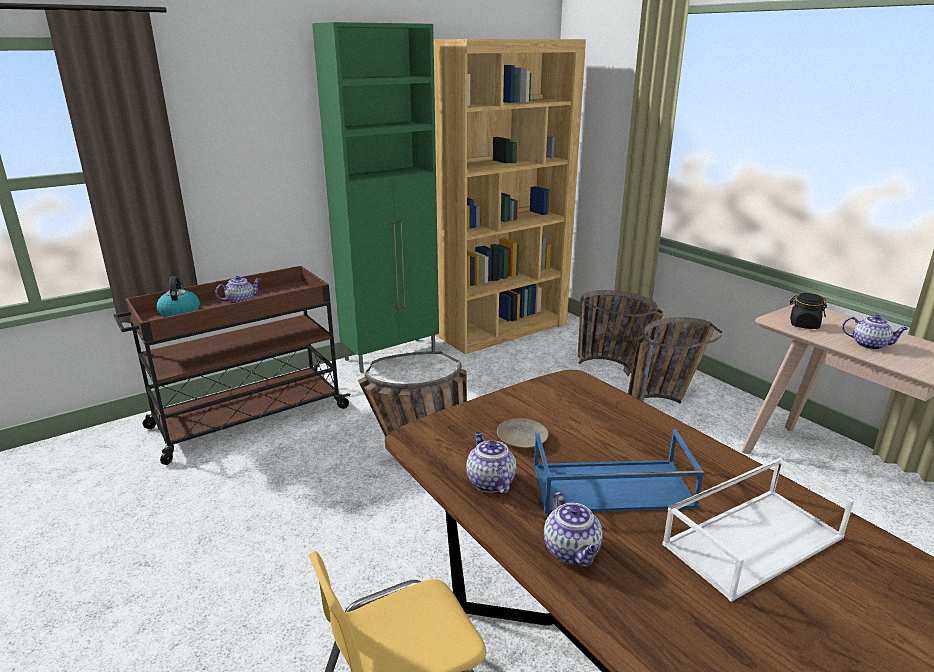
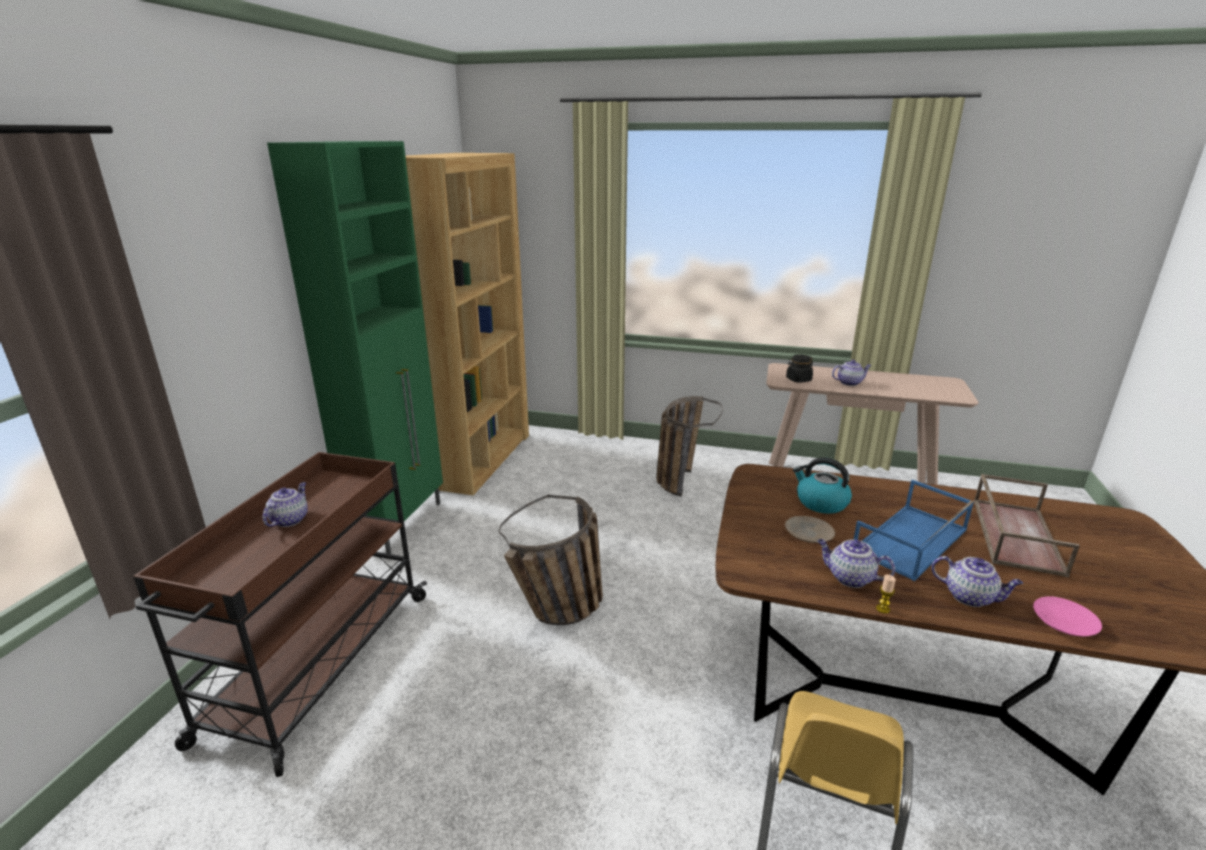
camera: 40 degrees left, 0 degrees up
kettle [157,276,200,317] -> kettle moved to [793,457,852,514]
basket [578,290,663,376] -> none
white tray [662,458,854,602] -> brown tray [974,474,1080,578]
none -> candle [876,575,896,614]
none -> pink plate [1033,596,1102,637]

